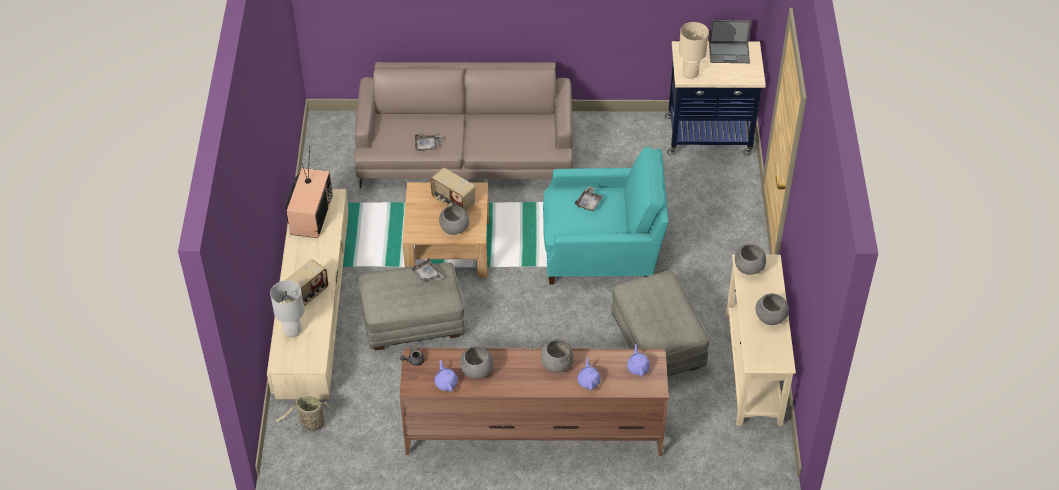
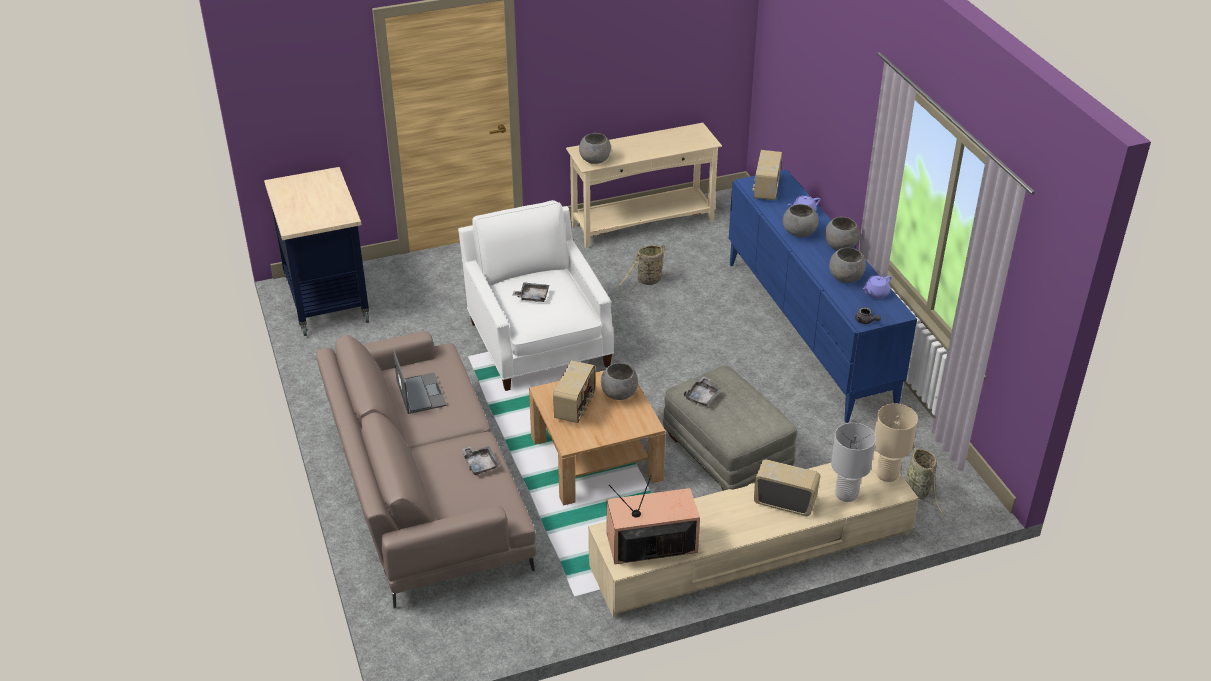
camera: 110 degrees left, 10 degrees down
brown cabinet [399,348,669,456] -> blue cabinet [729,169,917,423]
turquoise armchair [543,146,669,284] -> white armchair [458,200,614,391]
grey ottoman [611,271,709,377] -> basket [618,244,672,292]
purple teapot [627,344,650,377] -> radio [752,150,782,200]
beige table lamp [679,22,709,79] -> beige table lamp moved to [874,404,918,482]
laptop [709,20,751,63] -> laptop moved to [393,350,447,414]
grey bowl [755,294,789,325] -> grey bowl moved to [825,217,860,250]

